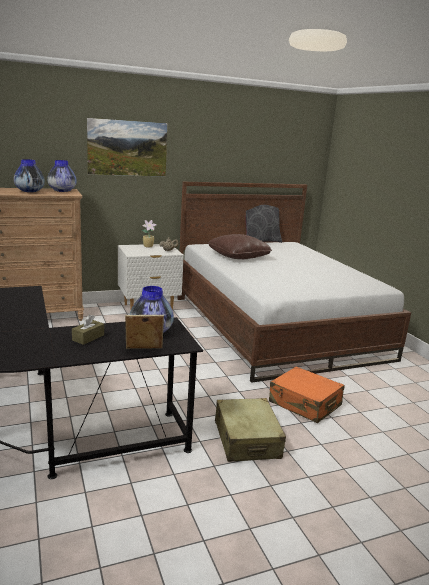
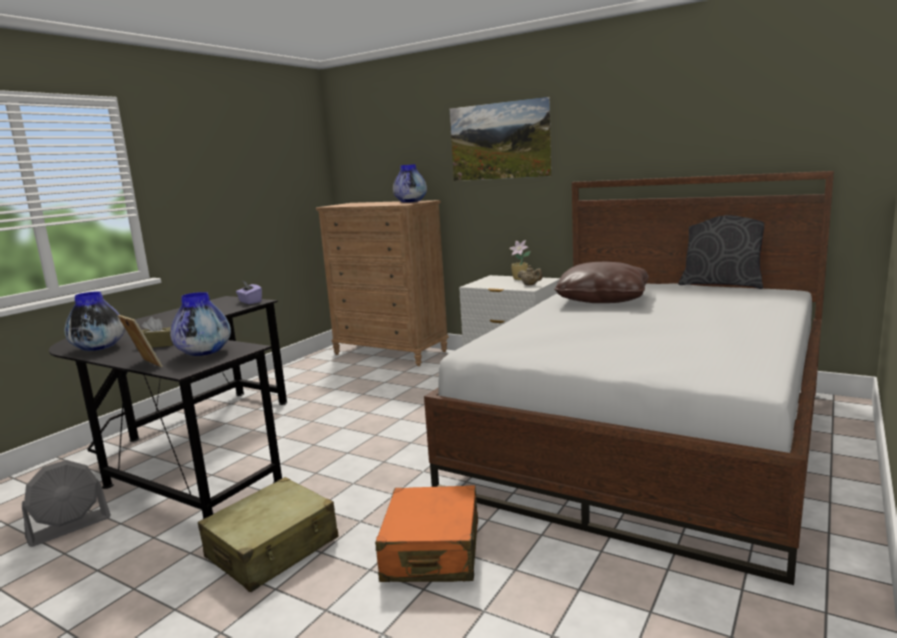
camera: 55 degrees right, 5 degrees down
vase [14,159,45,192] -> vase moved to [65,291,125,351]
none -> grey fan [22,460,111,547]
none -> purple tissue box [236,281,262,304]

